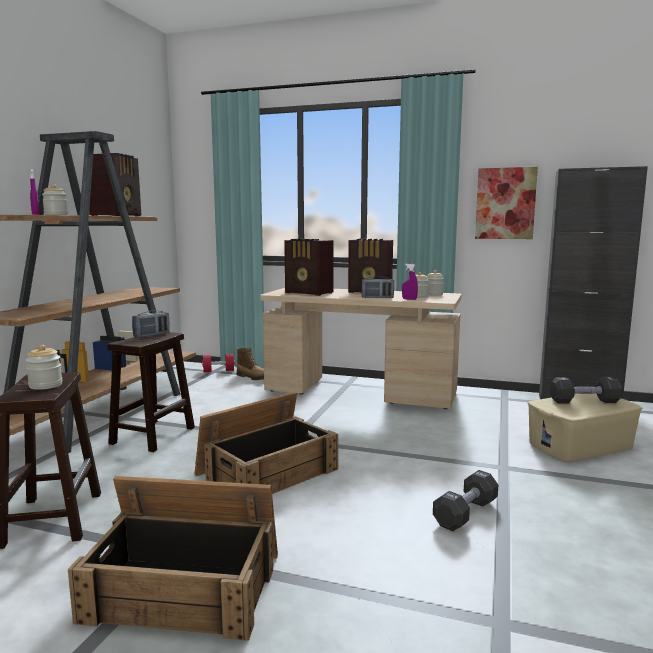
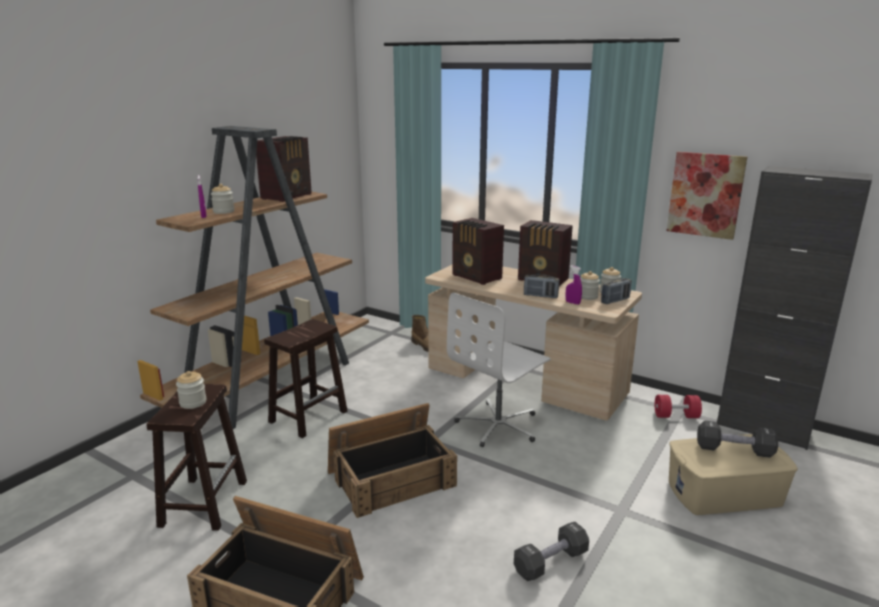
camera: 15 degrees right, 10 degrees up
radio [132,310,170,338] -> radio moved to [601,278,632,304]
red dumbbell [202,354,235,372] -> red dumbbell moved to [654,395,702,418]
none -> white office chair [447,292,551,447]

